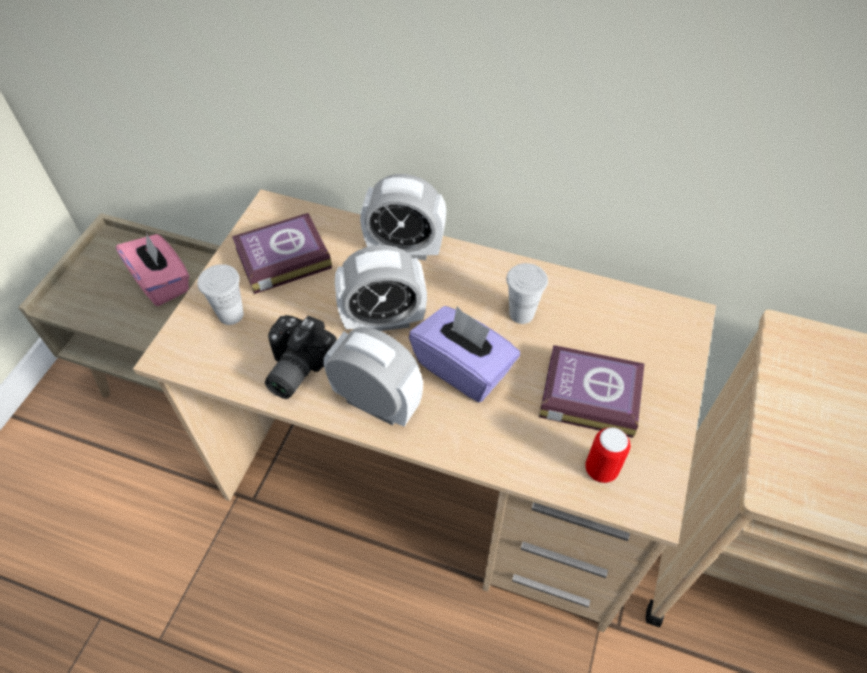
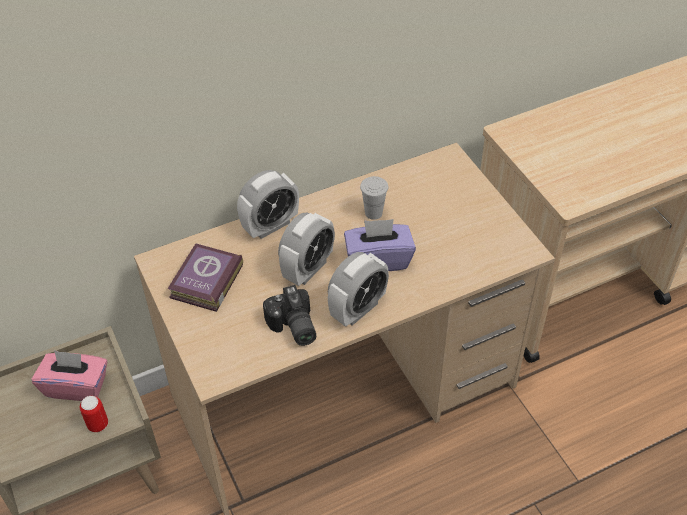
camera: 45 degrees left, 5 degrees down
white cup [197,264,244,325] -> none
alarm clock [324,327,423,427] -> alarm clock turned 150 degrees clockwise [328,252,389,327]
book [539,345,644,438] -> none
can [585,427,630,483] -> can moved to [80,396,108,432]

